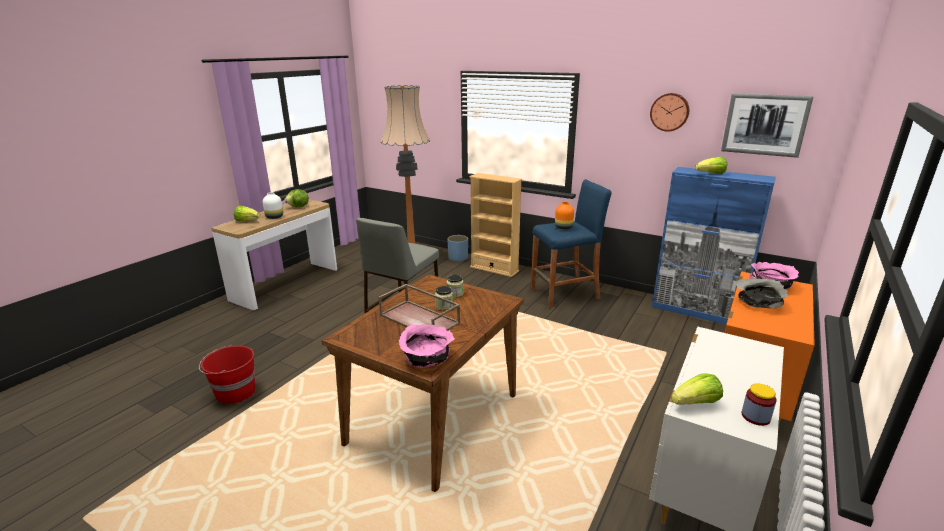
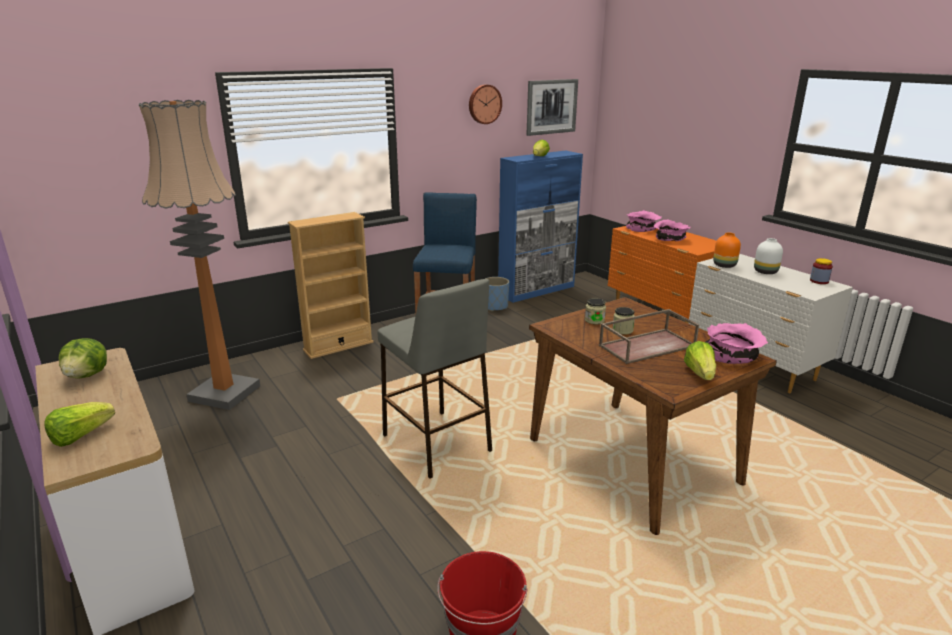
camera: 65 degrees left, 0 degrees up
white vase [263,192,283,219] -> white vase moved to [754,238,783,274]
blue planter [447,235,468,262] -> blue planter moved to [485,277,509,311]
orange vase [555,202,574,229] -> orange vase moved to [713,232,741,268]
lettuce [671,374,723,405] -> lettuce moved to [684,341,716,380]
grey bowl [736,278,788,308] -> pink bowl [654,220,690,241]

